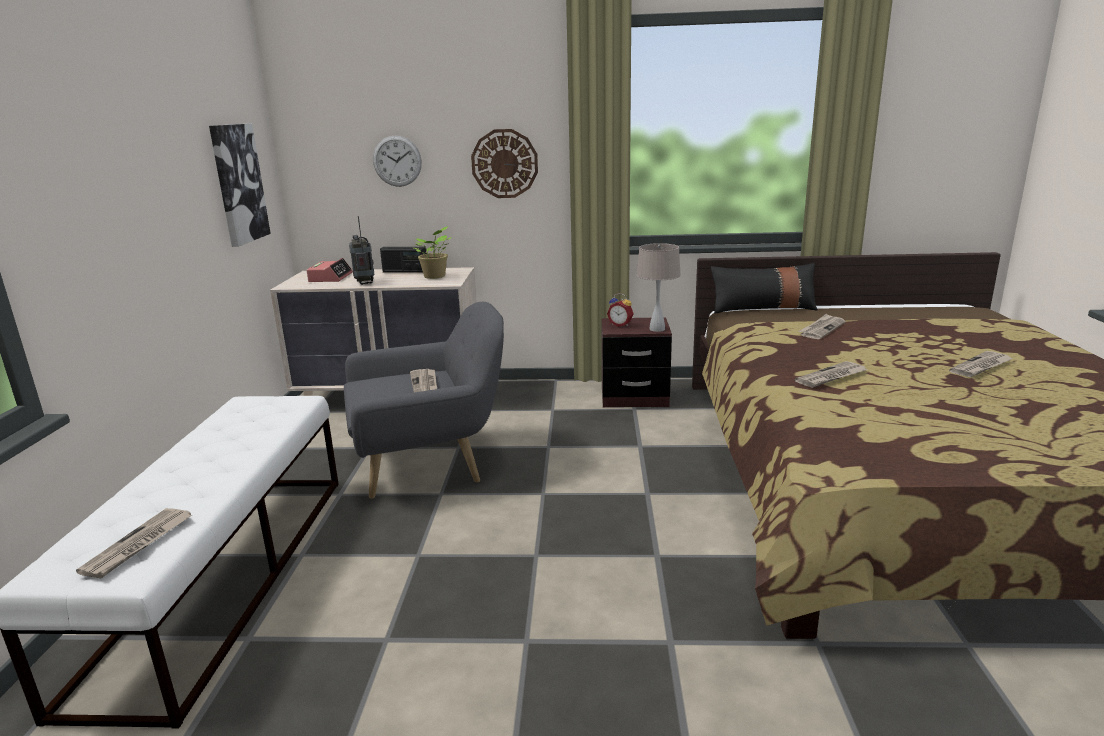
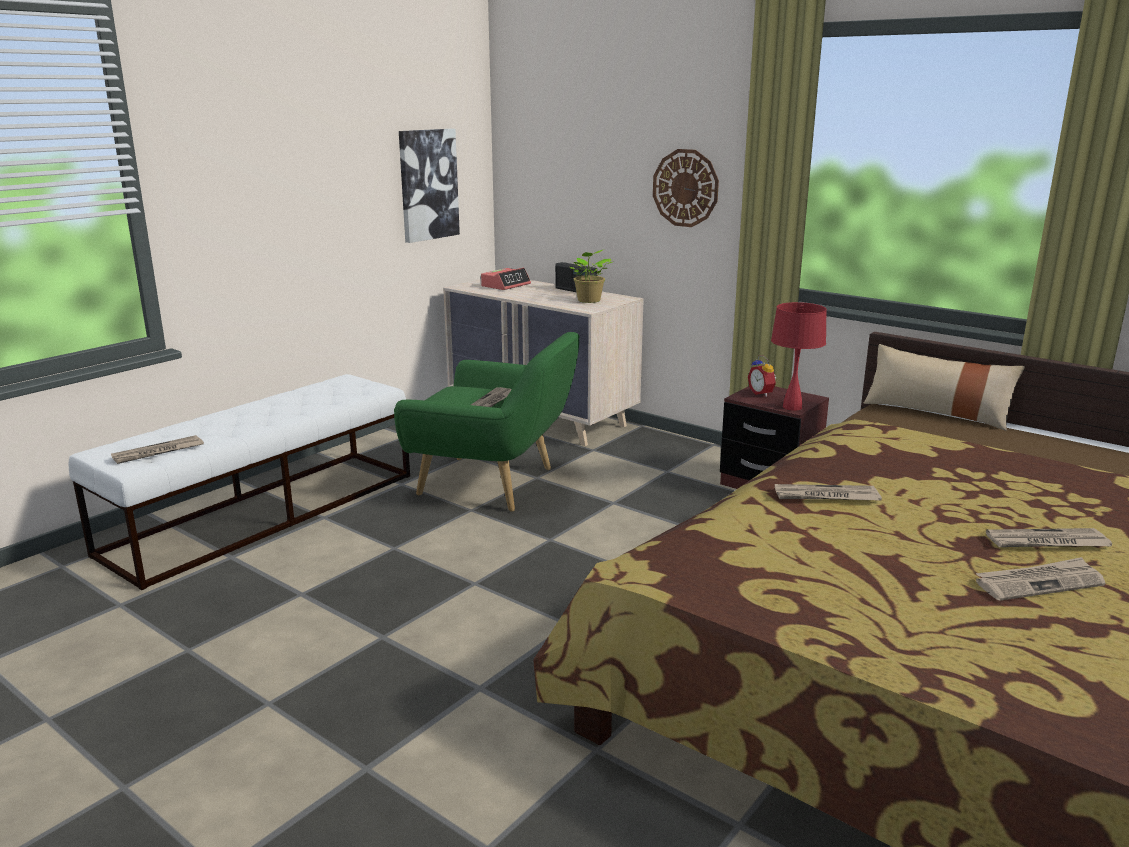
camera: 35 degrees right, 0 degrees up
grey armchair [344,302,504,499] -> green armchair [394,332,579,512]
radio [349,216,374,285] -> none
wall clock [373,135,422,187] -> none
beige table lamp [637,243,681,332] -> red table lamp [771,302,827,411]
black pillow [711,263,818,314] -> beige pillow [864,344,1025,431]
newspaper [798,314,845,339] -> newspaper moved to [976,557,1106,601]

